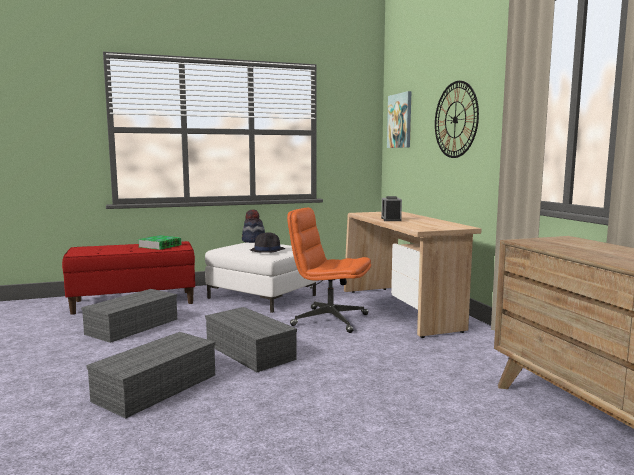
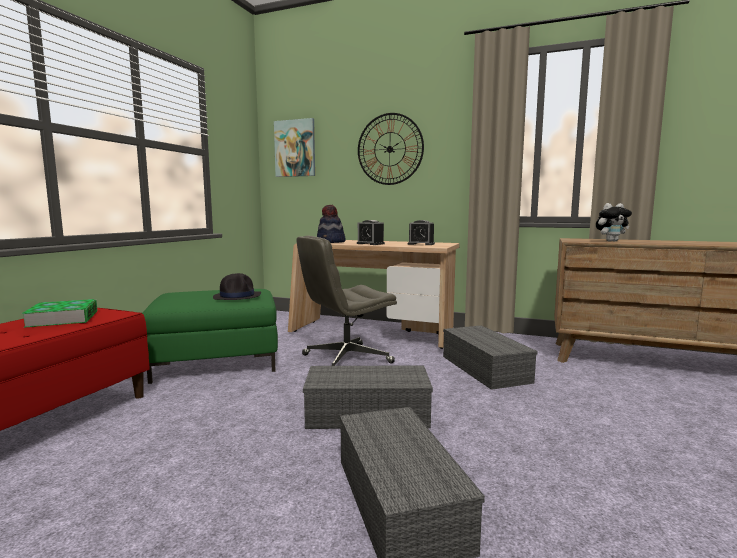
camera: 50 degrees left, 0 degrees up
grey storage box [81,289,177,343] -> grey storage box moved to [443,325,538,390]
white ottoman [205,242,317,313] -> green ottoman [142,289,278,384]
hat [242,210,265,243] -> hat moved to [317,205,346,243]
orange office chair [287,208,371,333] -> grey office chair [297,235,397,366]
none -> alarm clock [408,220,435,245]
none -> plush toy [596,203,632,242]

